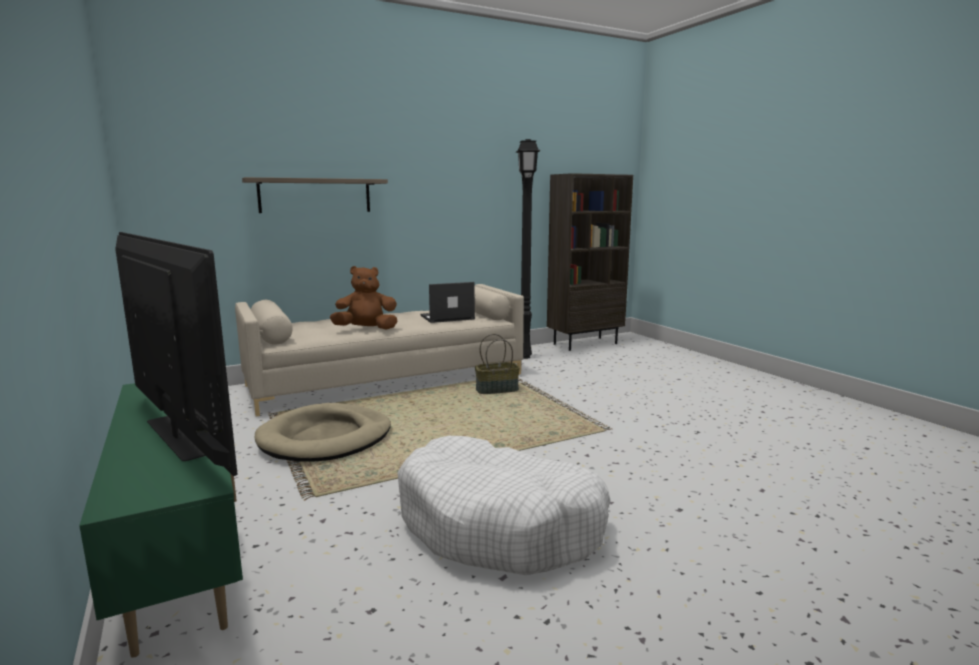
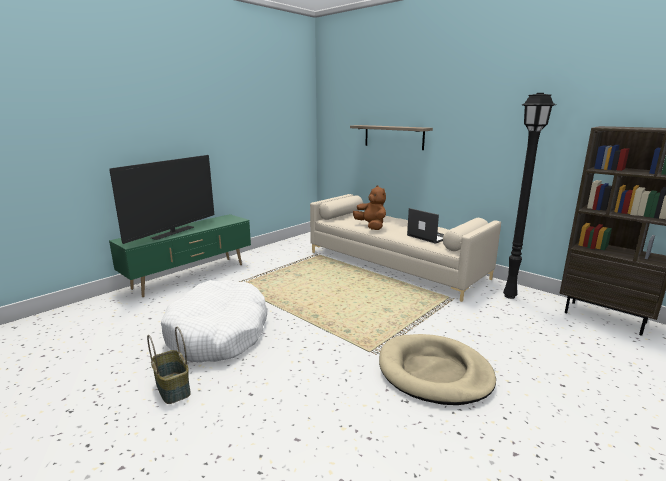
camera: 70 degrees right, 5 degrees up
beige dog bed [255,403,391,462] -> beige dog bed moved to [379,334,496,405]
basket [475,334,520,394] -> basket moved to [147,327,191,404]

